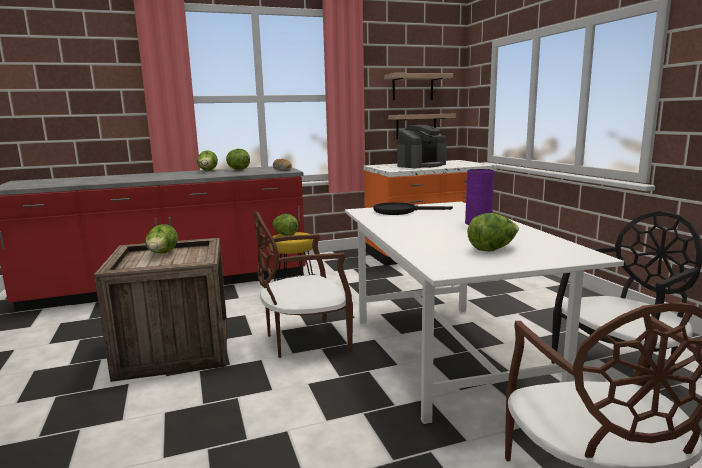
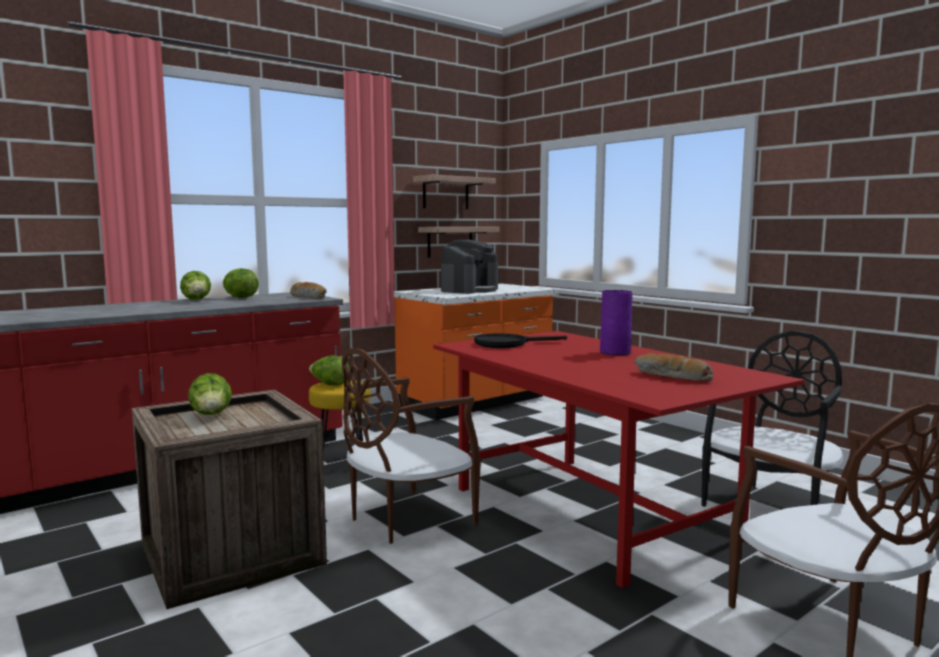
camera: 20 degrees left, 5 degrees down
white dining table [345,202,624,424] -> red dining table [433,331,804,588]
lettuce [467,213,519,252] -> bread [634,353,713,381]

